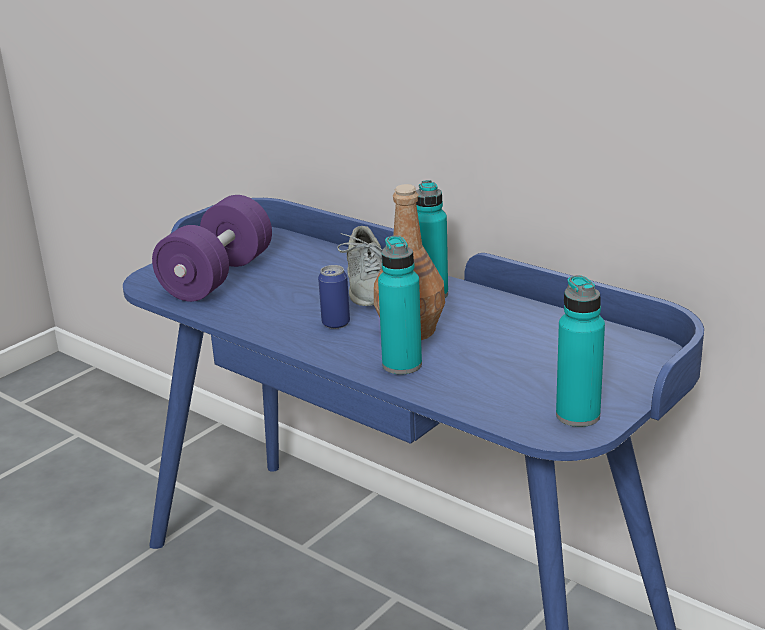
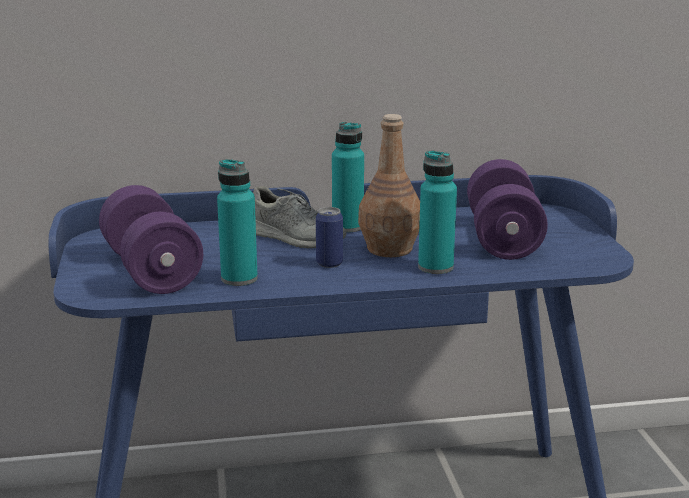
camera: 50 degrees left, 5 degrees down
turquoise bottle [556,275,605,427] -> turquoise bottle moved to [217,159,258,286]
none -> purple dumbbell [467,159,548,260]

